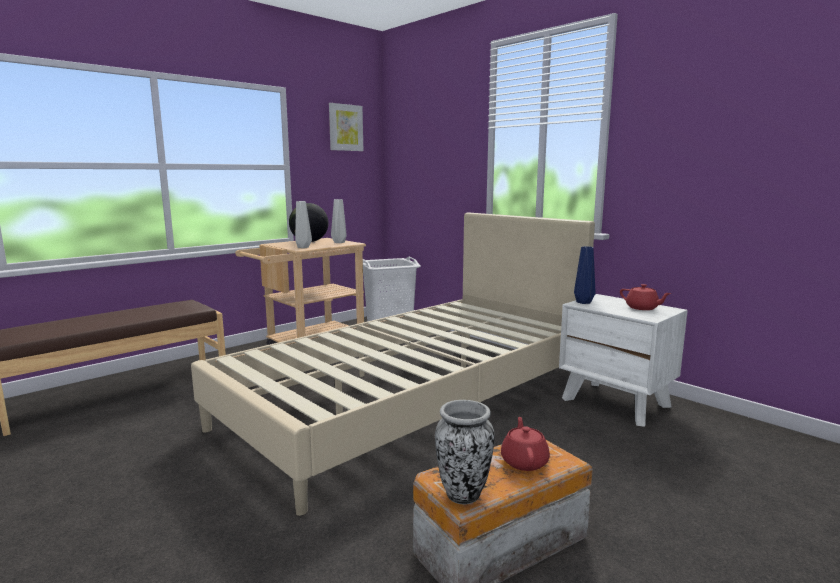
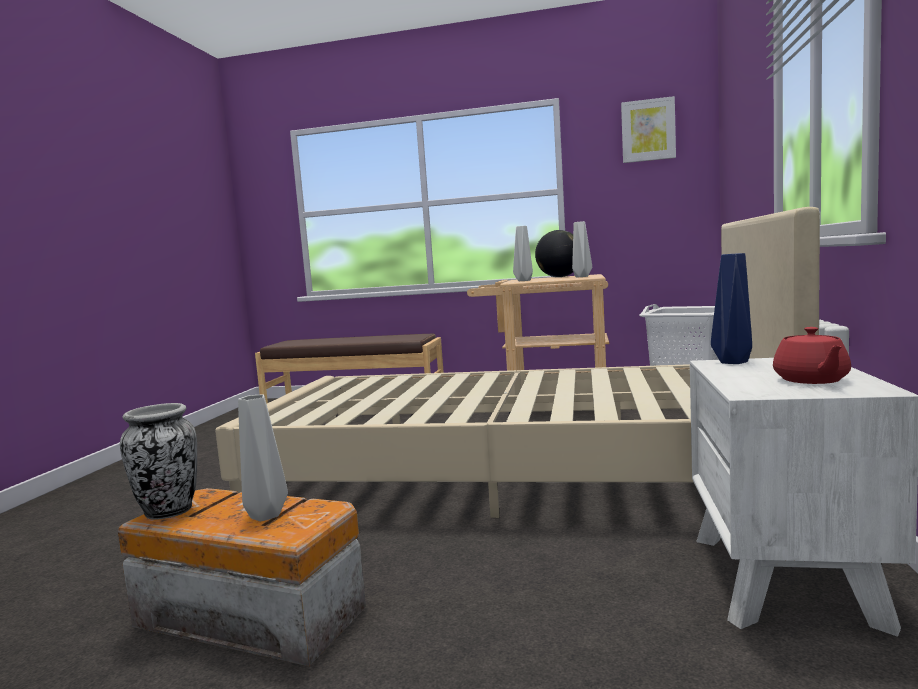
camera: 55 degrees right, 5 degrees down
red teapot [501,417,550,471] -> grey vase [238,394,288,521]

